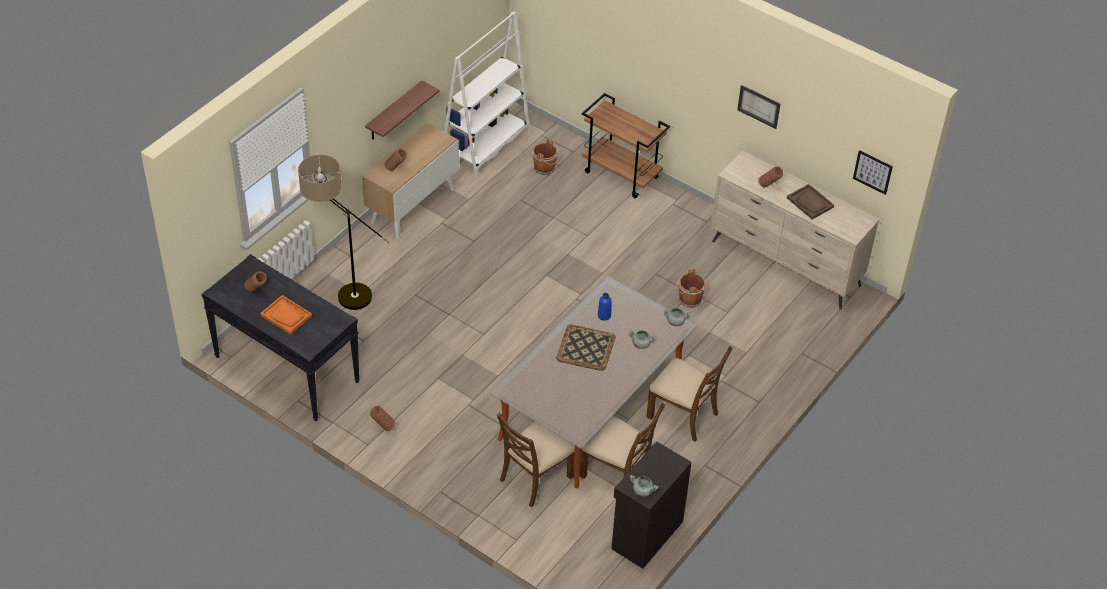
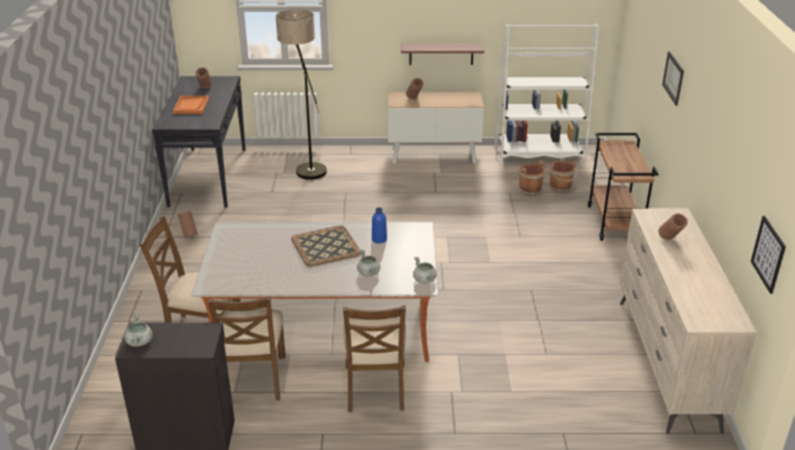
camera: 55 degrees right, 15 degrees down
brown bucket [675,268,706,307] -> brown bucket moved to [517,160,545,195]
picture [737,85,780,129] -> picture moved to [662,51,684,106]
brown tray [787,184,834,219] -> none

